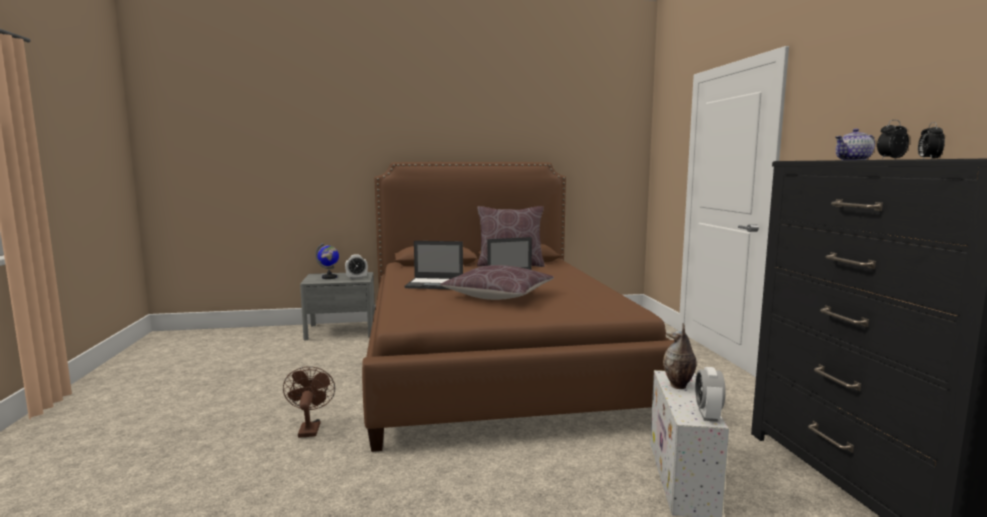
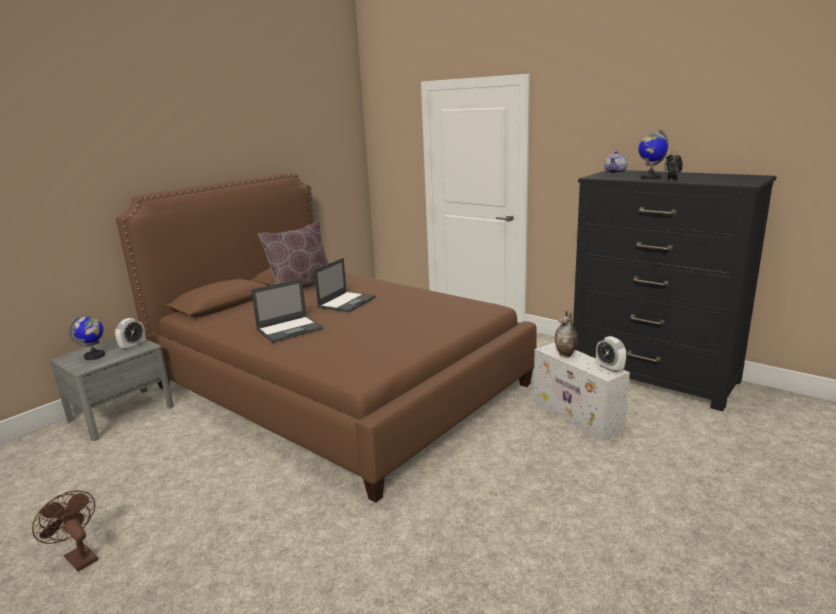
camera: 40 degrees left, 10 degrees up
brown fan [283,367,335,438] -> brown fan moved to [32,490,98,572]
brown pillow [440,265,554,300] -> none
none -> globe [638,129,669,179]

